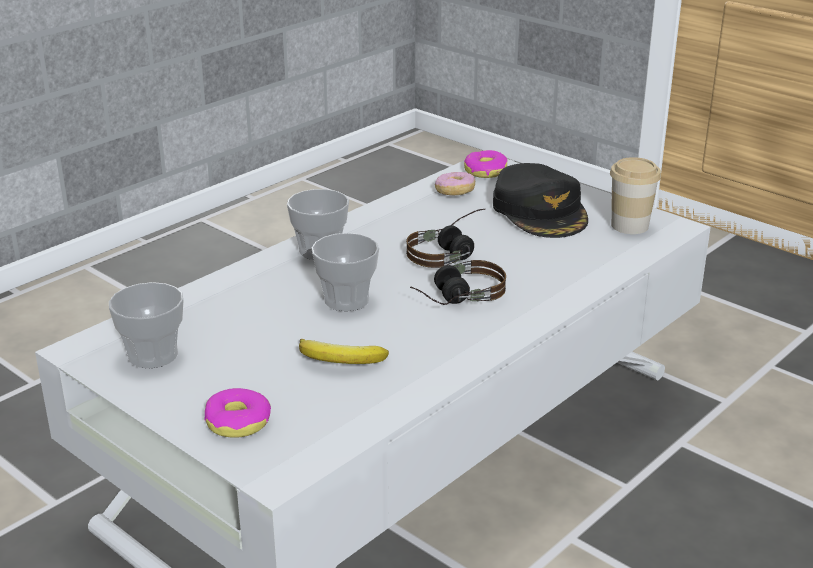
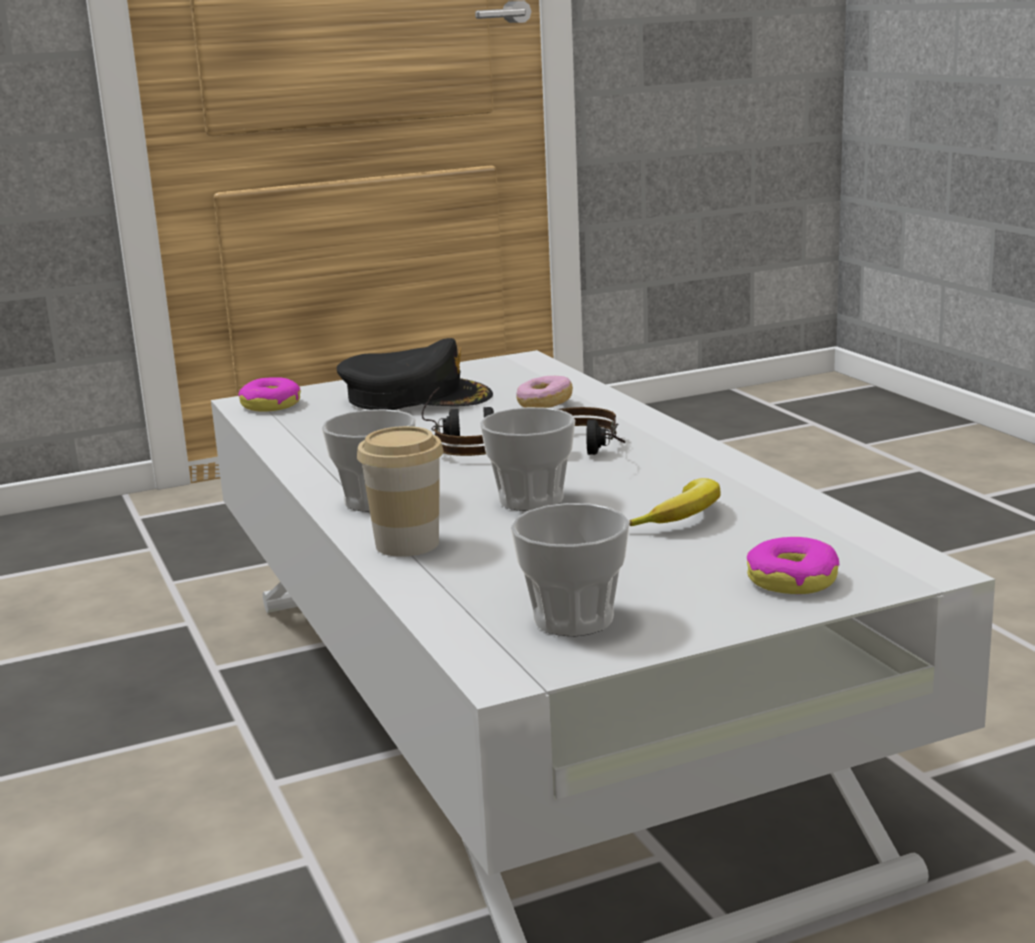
camera: 65 degrees left, 10 degrees down
donut [435,172,475,195] -> donut moved to [516,376,573,408]
cup [610,157,661,234] -> cup moved to [357,426,444,557]

